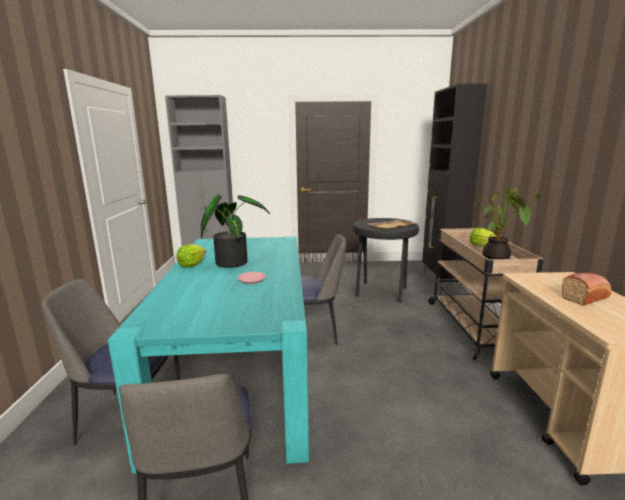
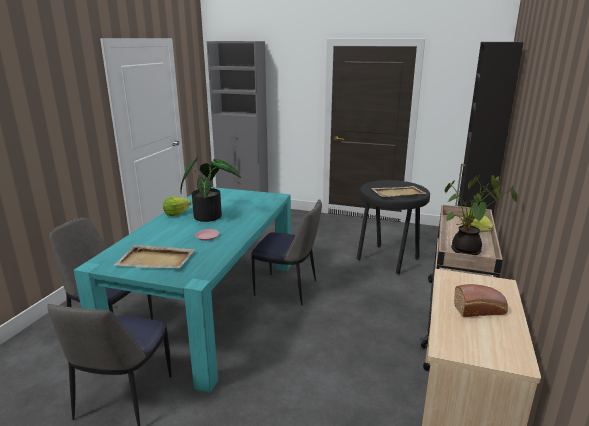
camera: 20 degrees right, 5 degrees up
none -> beige tray [114,245,195,268]

